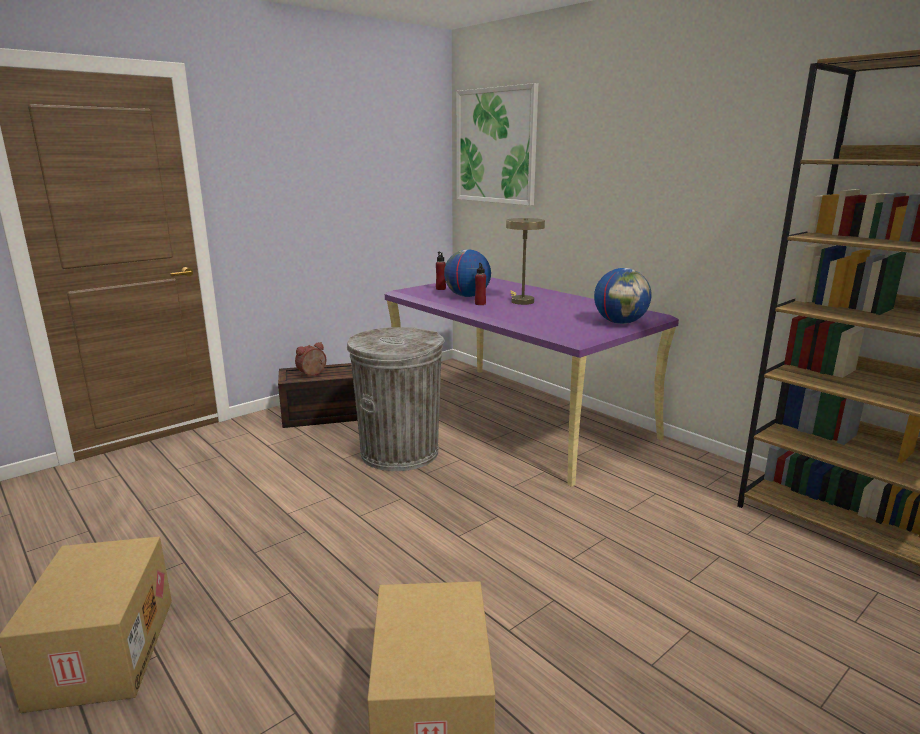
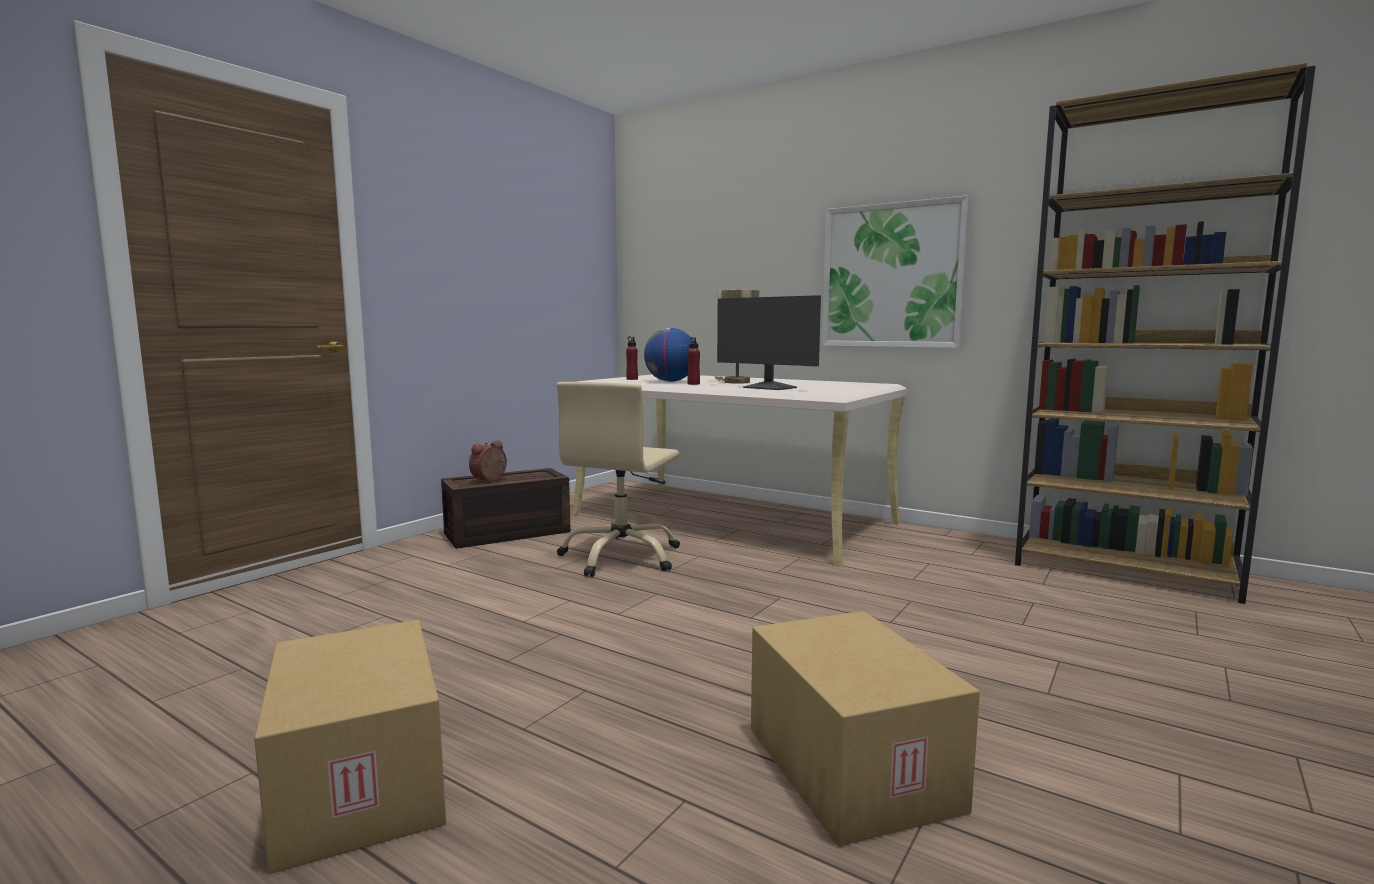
camera: 15 degrees left, 10 degrees down
grey trash can [347,327,444,471] -> beige office chair [557,382,680,577]
purple desk [385,277,679,487] -> beige desk [572,375,907,566]
picture [457,83,538,206] -> picture moved to [822,195,970,348]
globe [594,268,652,324] -> none
none -> monitor [717,295,821,390]

